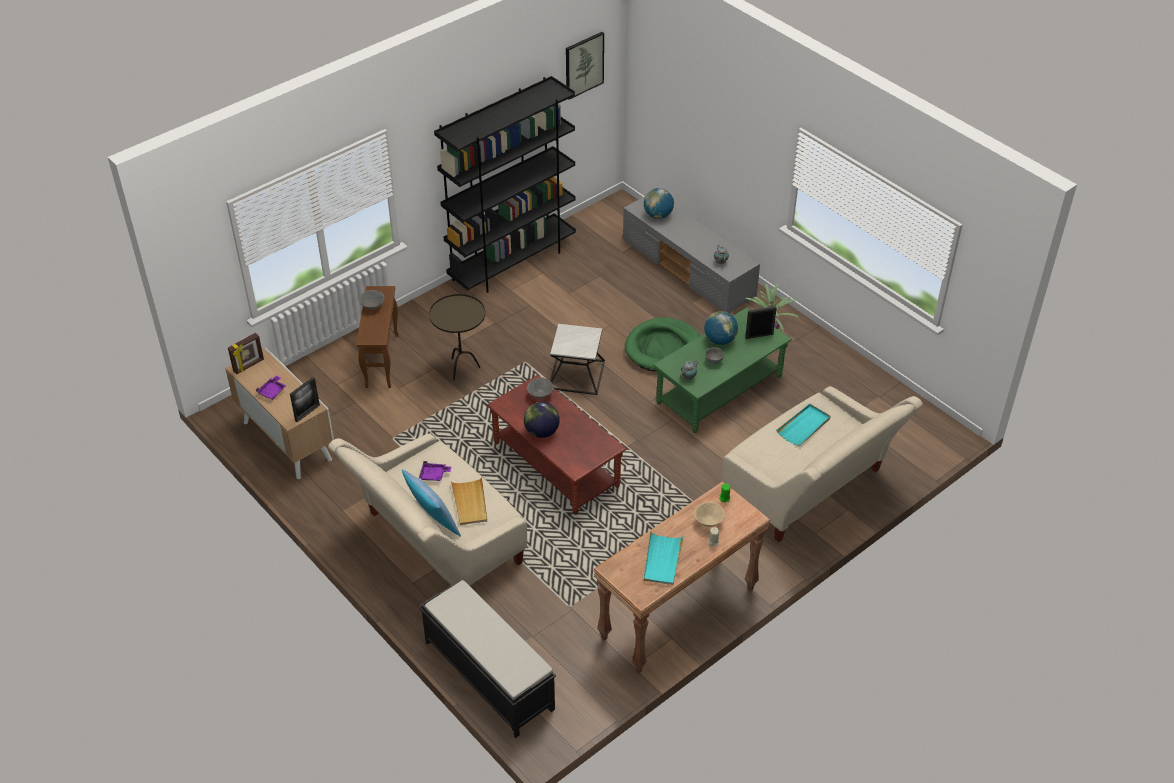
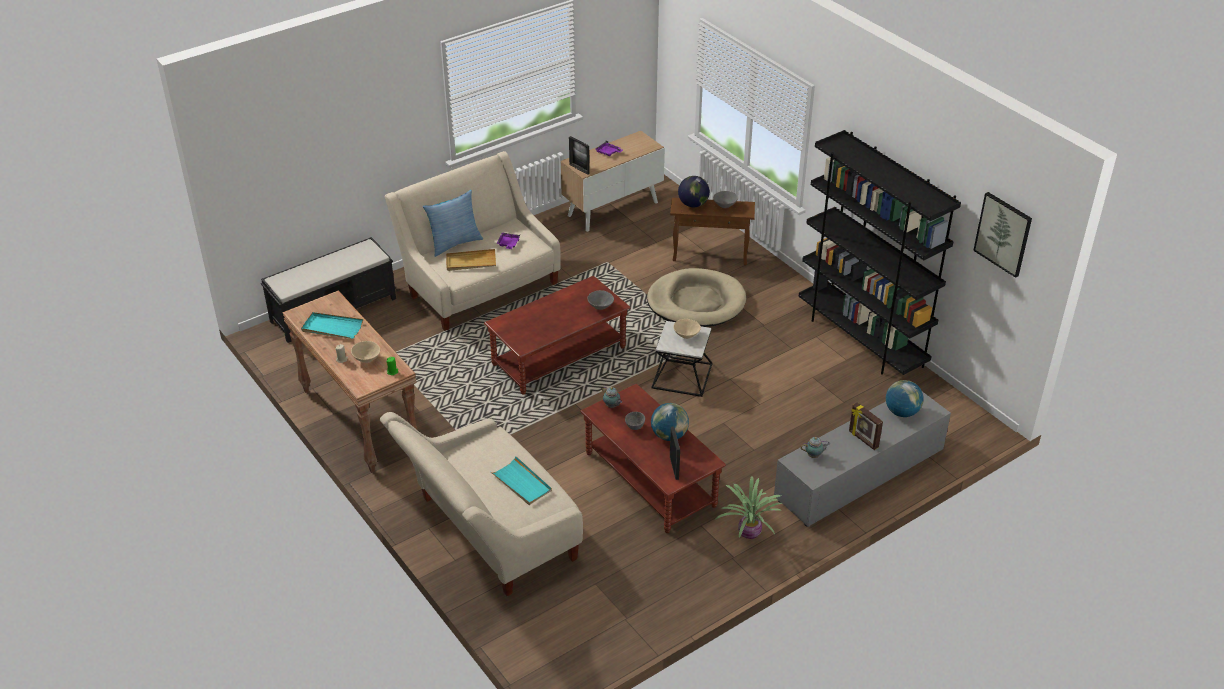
camera: 95 degrees right, 5 degrees down
picture frame [228,333,264,374] -> picture frame moved to [849,402,883,450]
brown side table [429,294,485,381] -> beige dog bed [647,268,746,327]
globe [524,402,560,438] -> globe moved to [678,176,710,207]
green dog bed [625,317,699,372] -> none
green coffee table [653,308,792,433] -> brown coffee table [580,384,726,533]
none -> beige bowl [673,319,701,339]

